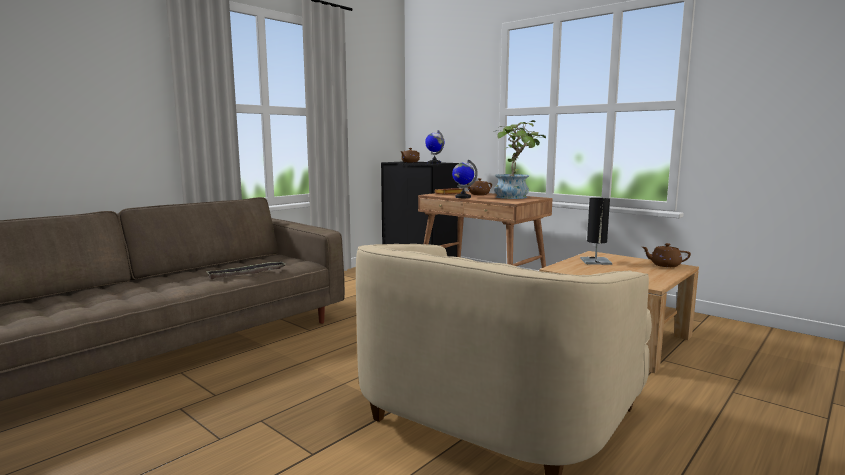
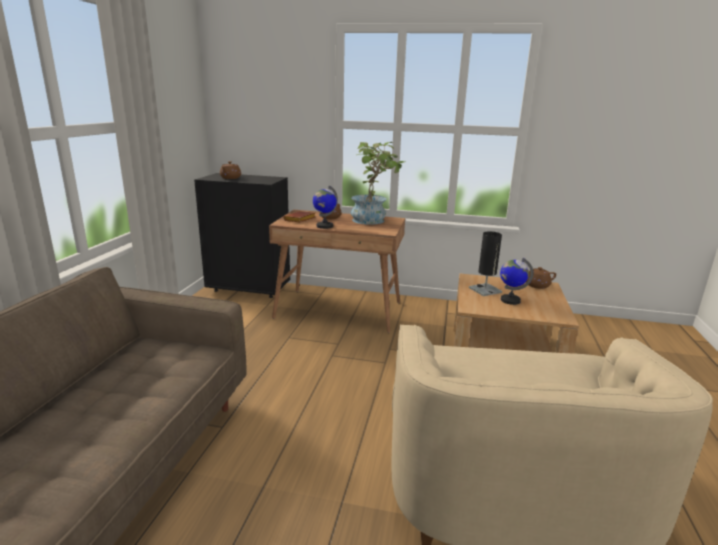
camera: 30 degrees left, 10 degrees up
tray [206,261,285,279] -> none
globe [425,130,444,164] -> globe moved to [500,258,534,305]

